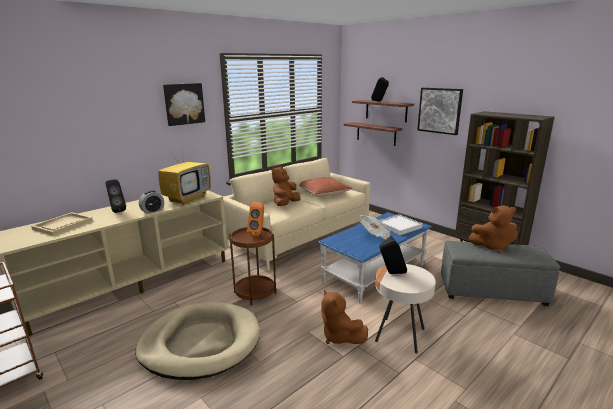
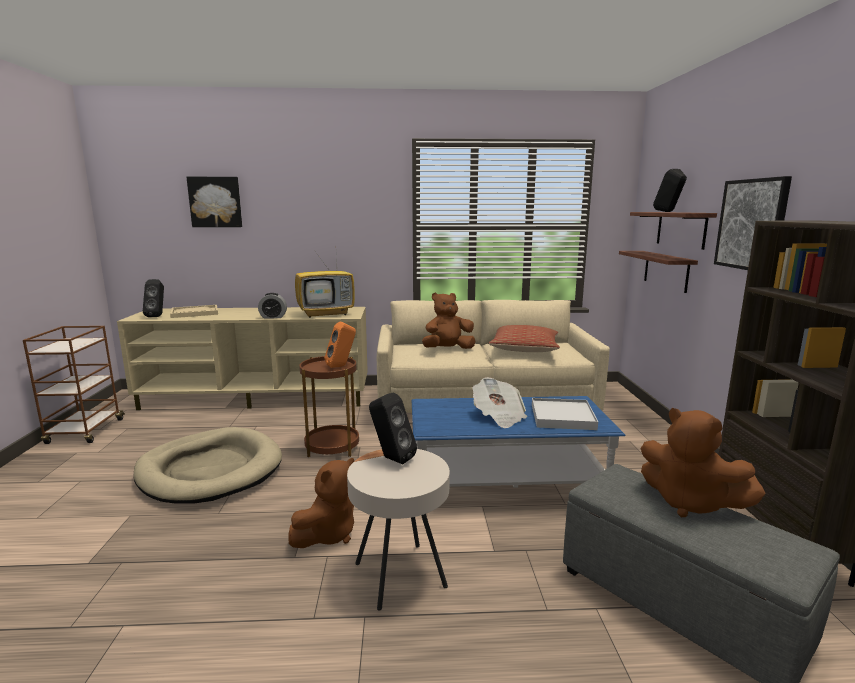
camera: 40 degrees right, 5 degrees down
black speaker [106,179,126,213] -> black speaker moved to [143,279,164,317]
picture [163,83,205,126] -> picture moved to [186,177,242,227]
brown plush toy [321,290,368,344] -> brown plush toy turned 150 degrees counterclockwise [289,458,354,548]

